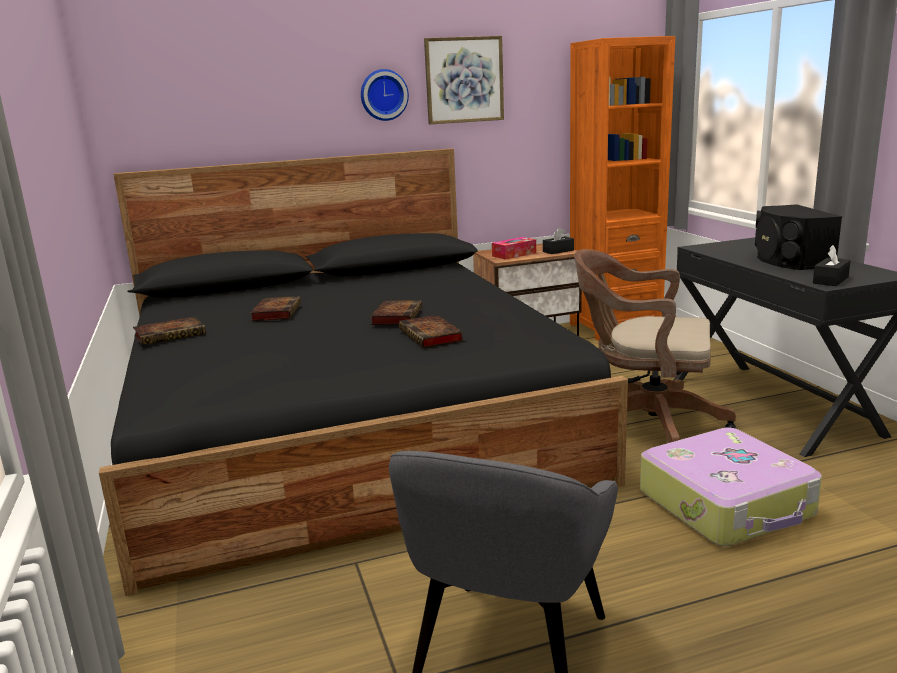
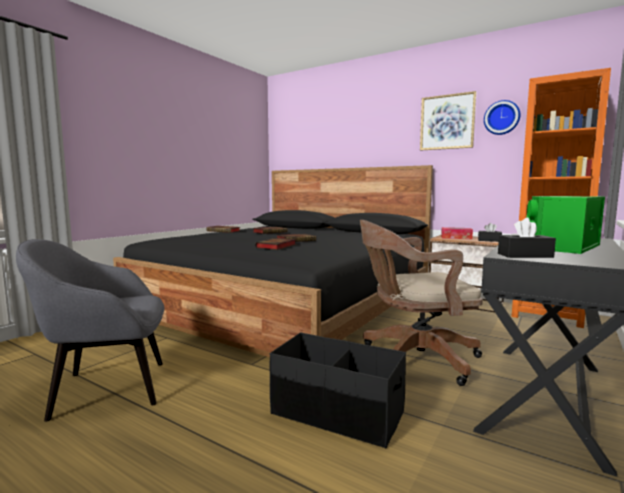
camera: 50 degrees right, 10 degrees down
wall clock [361,69,409,121] -> wall clock moved to [484,100,520,135]
brown office chair [574,249,736,443] -> brown office chair turned 75 degrees counterclockwise [360,220,483,386]
suitcase [640,427,822,546] -> black storage box [269,332,406,448]
black speaker [755,204,842,270] -> green speaker [526,196,605,254]

